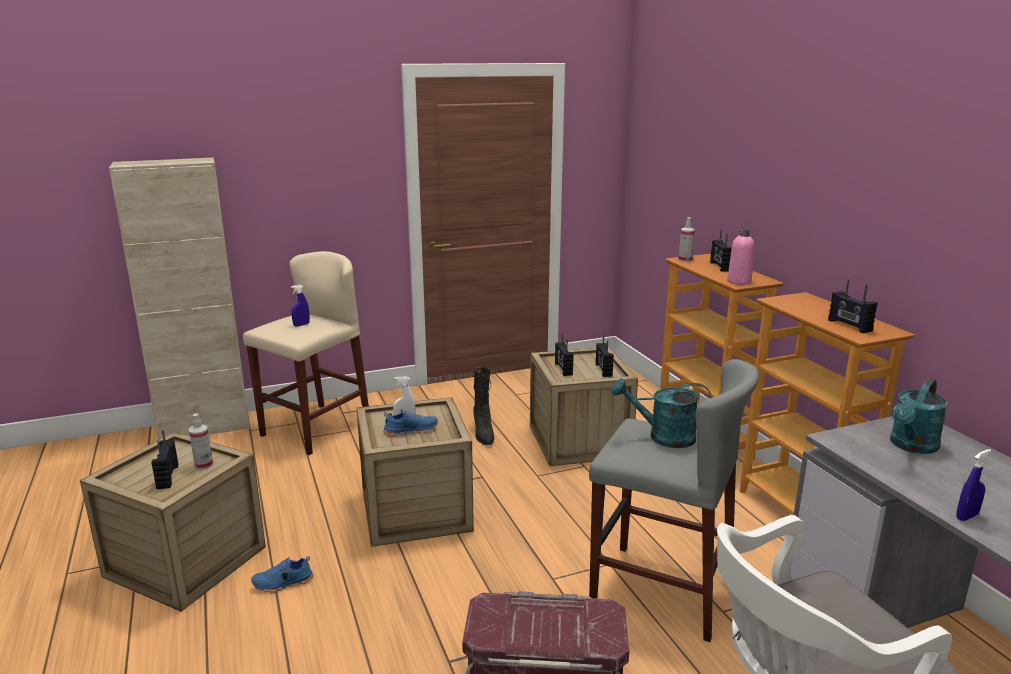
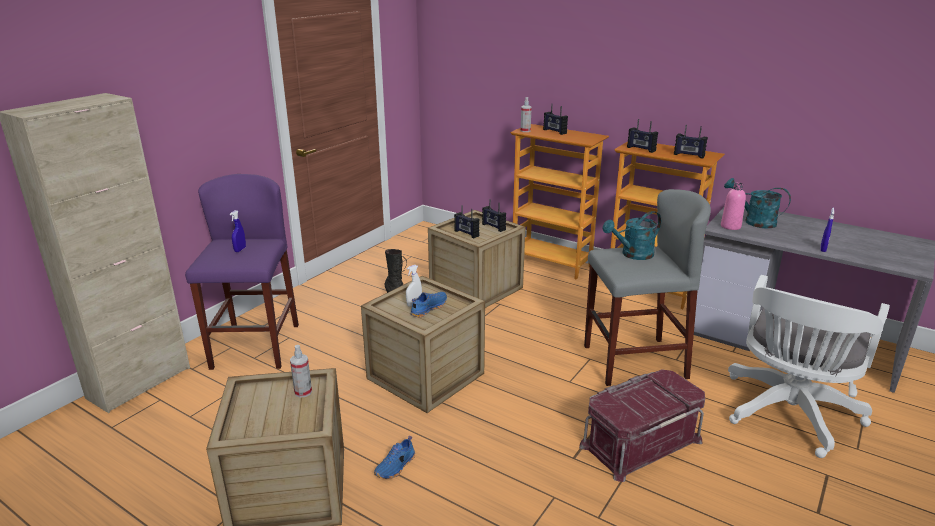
camera: 35 degrees left, 5 degrees up
radio [152,430,178,489] -> radio moved to [627,119,658,153]
beige stool [243,251,369,455] -> purple stool [185,174,299,370]
pink bottle [727,228,754,285] -> pink bottle moved to [721,182,746,230]
turquoise watering can [890,379,948,454] -> turquoise watering can turned 120 degrees clockwise [724,178,791,229]

